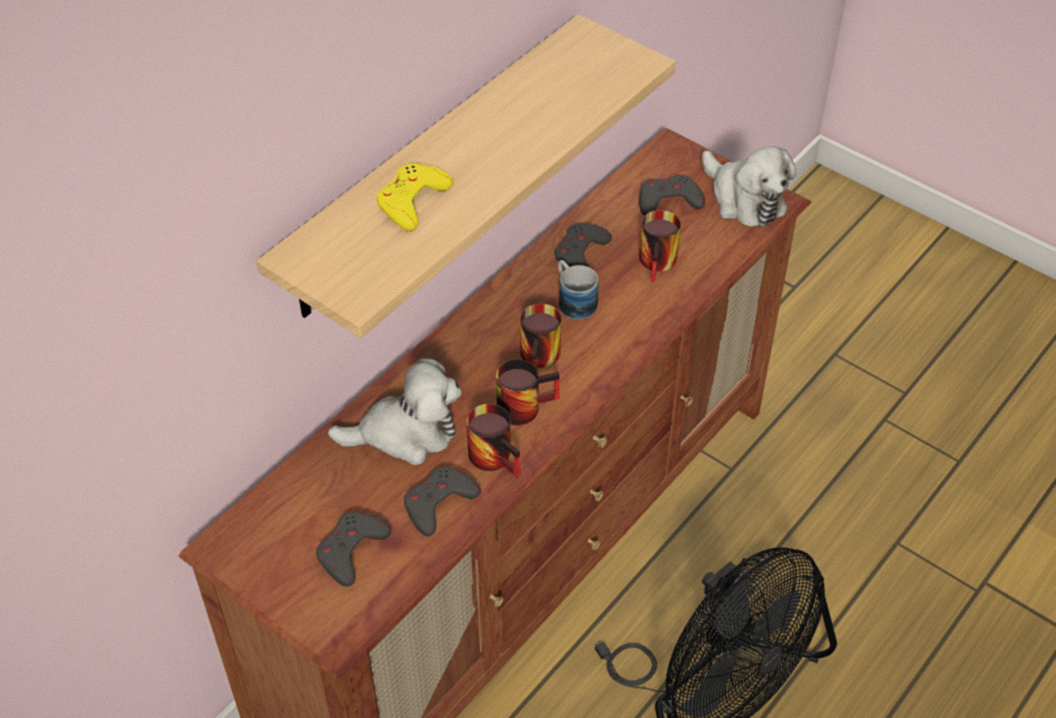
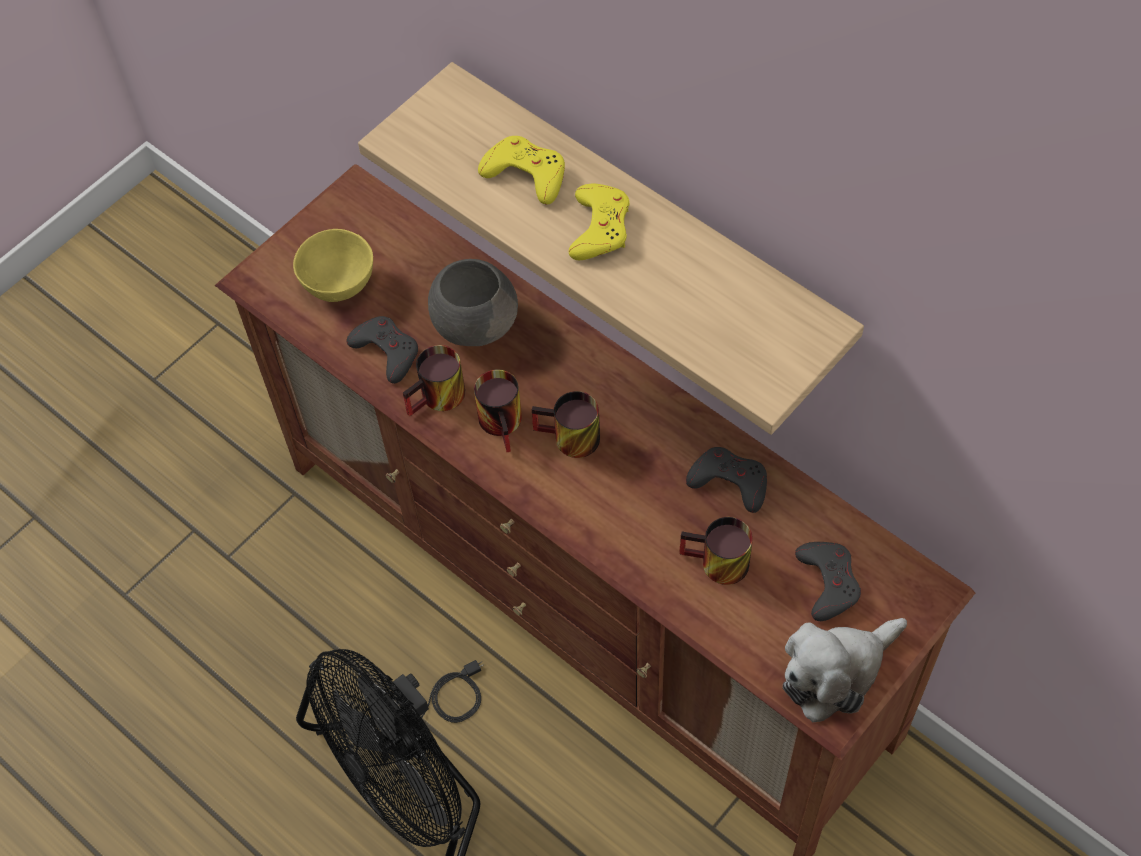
camera: 95 degrees right, 10 degrees up
grey game controller [316,512,391,587] -> yellow bowl [293,229,373,302]
plush toy [328,358,461,465] -> grey bowl [428,259,518,346]
mug [558,260,599,320] -> none
none -> yellow game controller [569,184,630,260]

